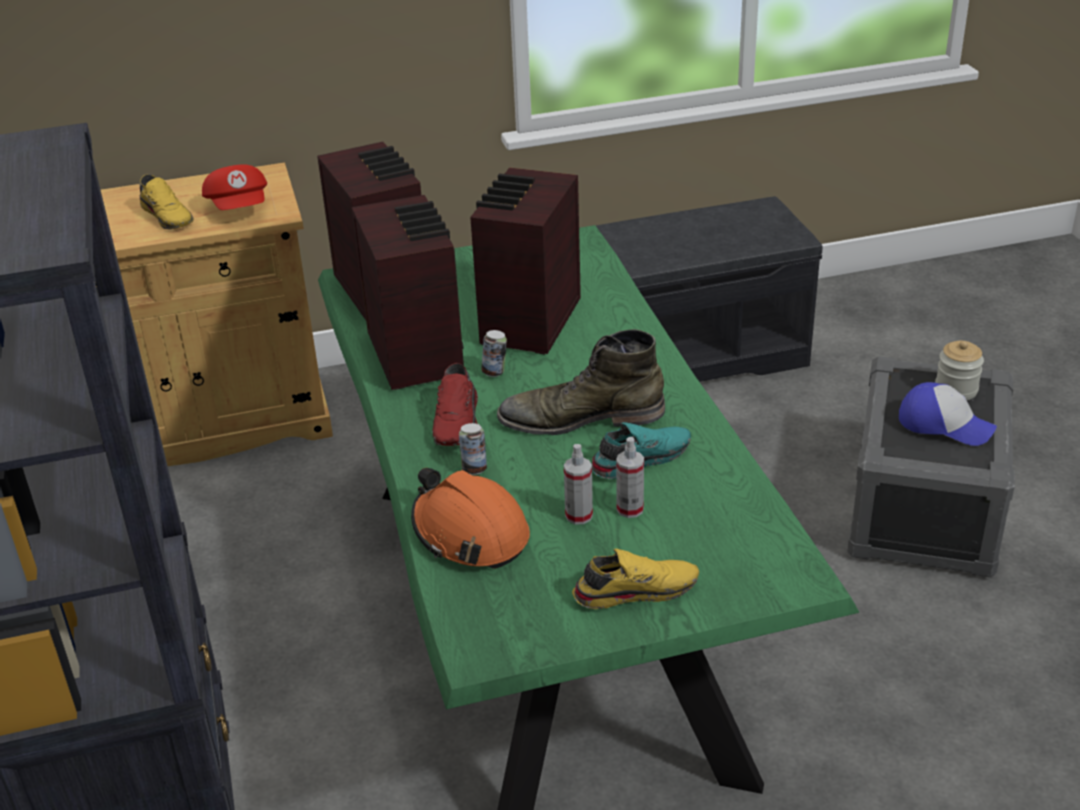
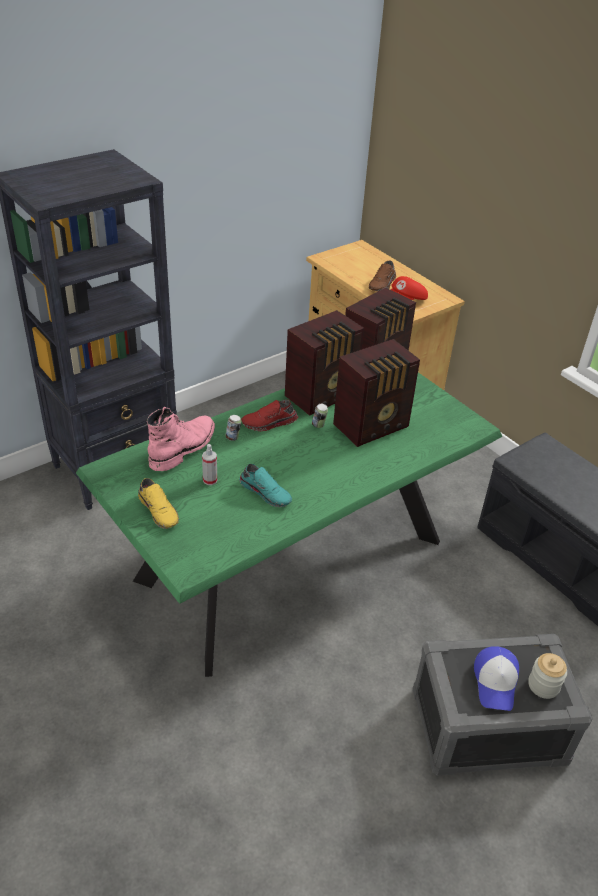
camera: 65 degrees right, 5 degrees up
yellow shoe [140,174,194,230] -> brown shoe [369,260,396,292]
orange hard hat [411,468,530,569] -> pink boot [147,407,215,471]
radio [470,167,581,354] -> radio turned 150 degrees clockwise [333,339,420,447]
green boot [497,329,665,435] -> none
spray bottle [616,437,644,518] -> none

